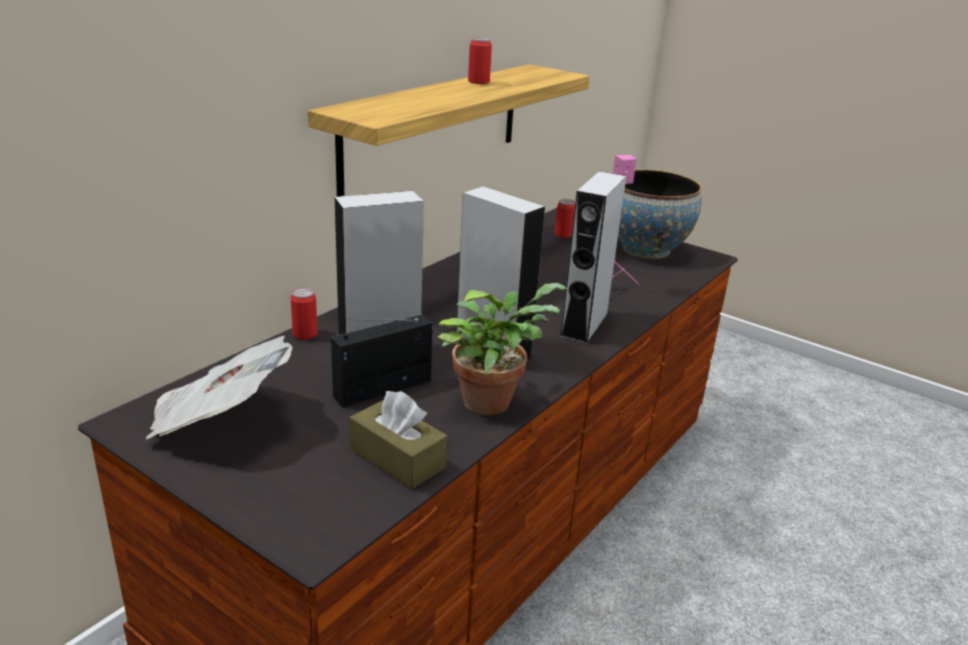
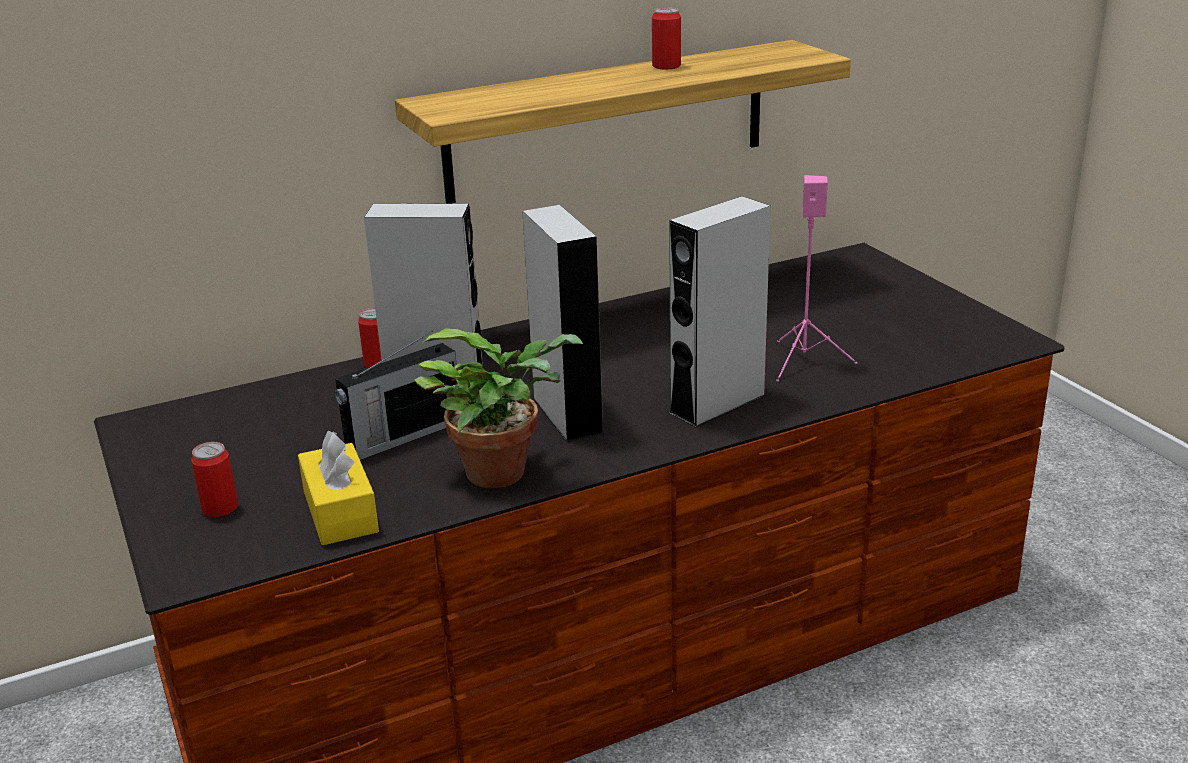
camera: 30 degrees right, 0 degrees up
newspaper [146,336,292,439] -> none
radio [331,314,434,407] -> radio turned 150 degrees clockwise [334,331,457,460]
brown tissue box [350,391,448,489] -> yellow tissue box [298,431,379,545]
can [554,199,575,238] -> can moved to [191,442,238,517]
bowl [618,169,702,259] -> none

